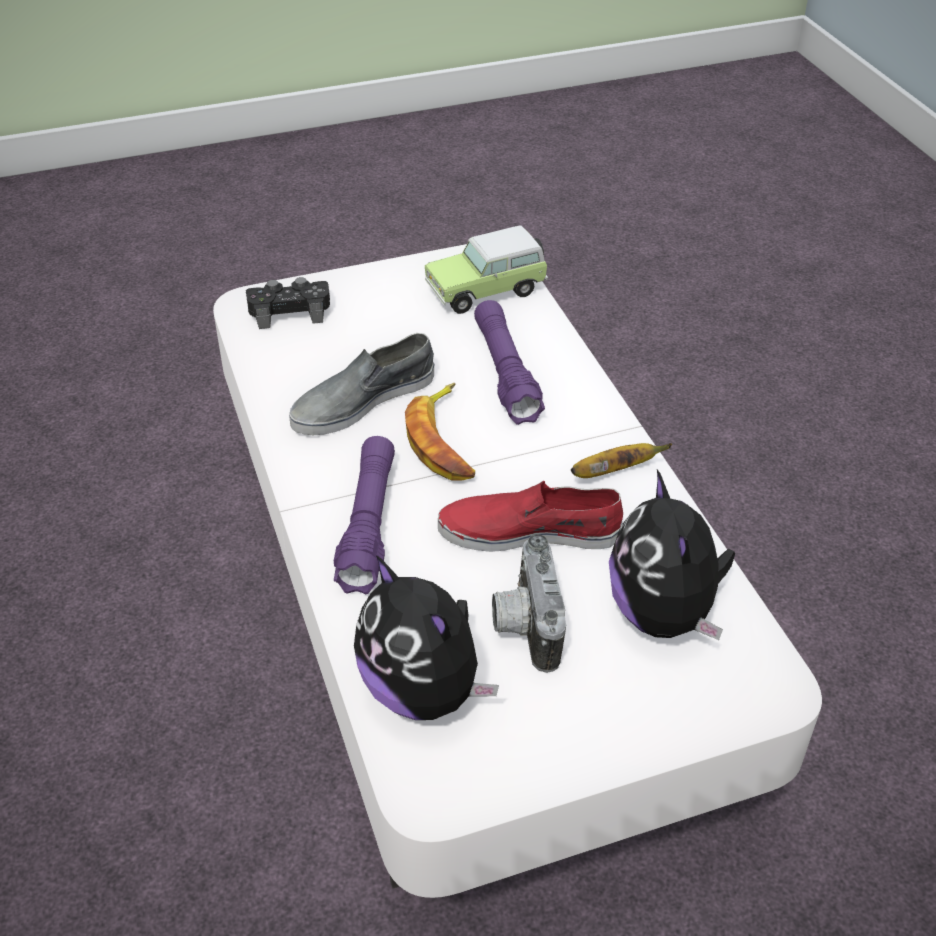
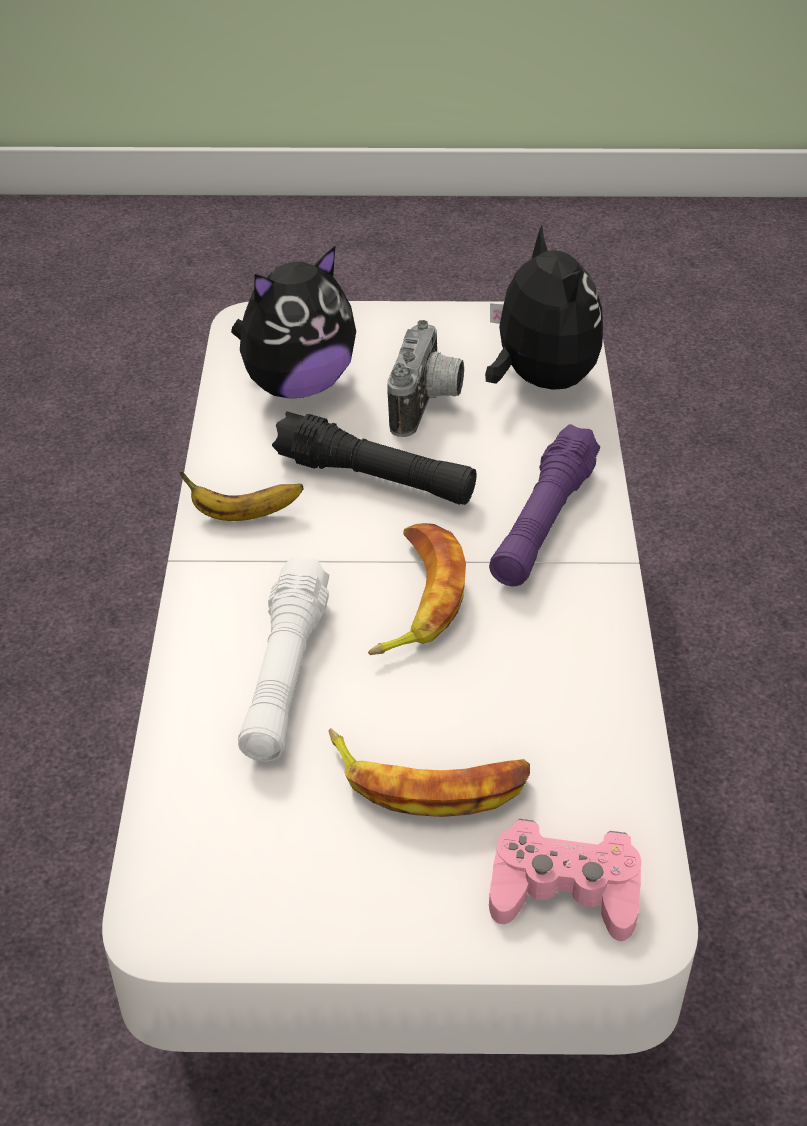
camera: 160 degrees left, 0 degrees up
black game controller [246,277,330,329] -> pink game controller [489,819,642,941]
grey shoe [289,333,434,435] -> none
toy car [425,226,548,314] -> none
red shoe [438,481,623,552] -> black flashlight [272,412,477,505]
purple flashlight [474,300,545,425] -> white flashlight [238,557,329,761]
plush toy [609,470,735,640] -> plush toy turned 45 degrees clockwise [231,245,356,398]
none -> banana [328,728,530,817]

